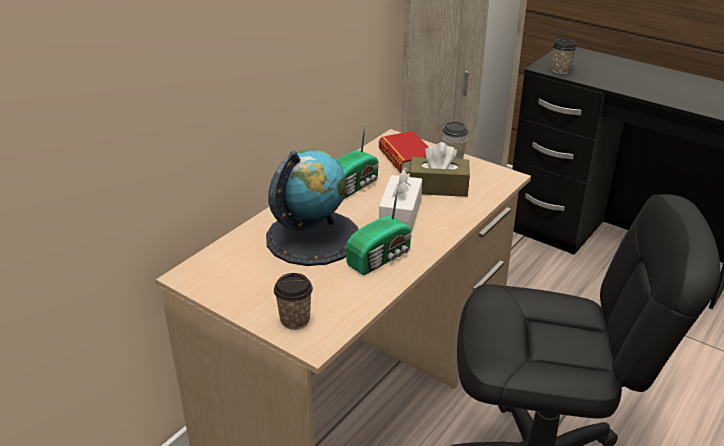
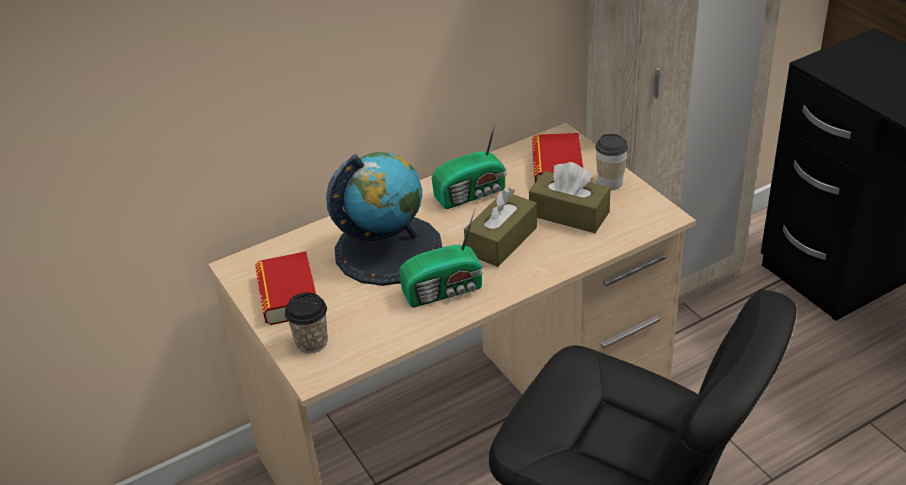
camera: 25 degrees right, 5 degrees up
white tissue box [379,168,422,231] -> brown tissue box [464,188,537,267]
cup [552,39,577,74] -> none
none -> book [255,251,316,325]

